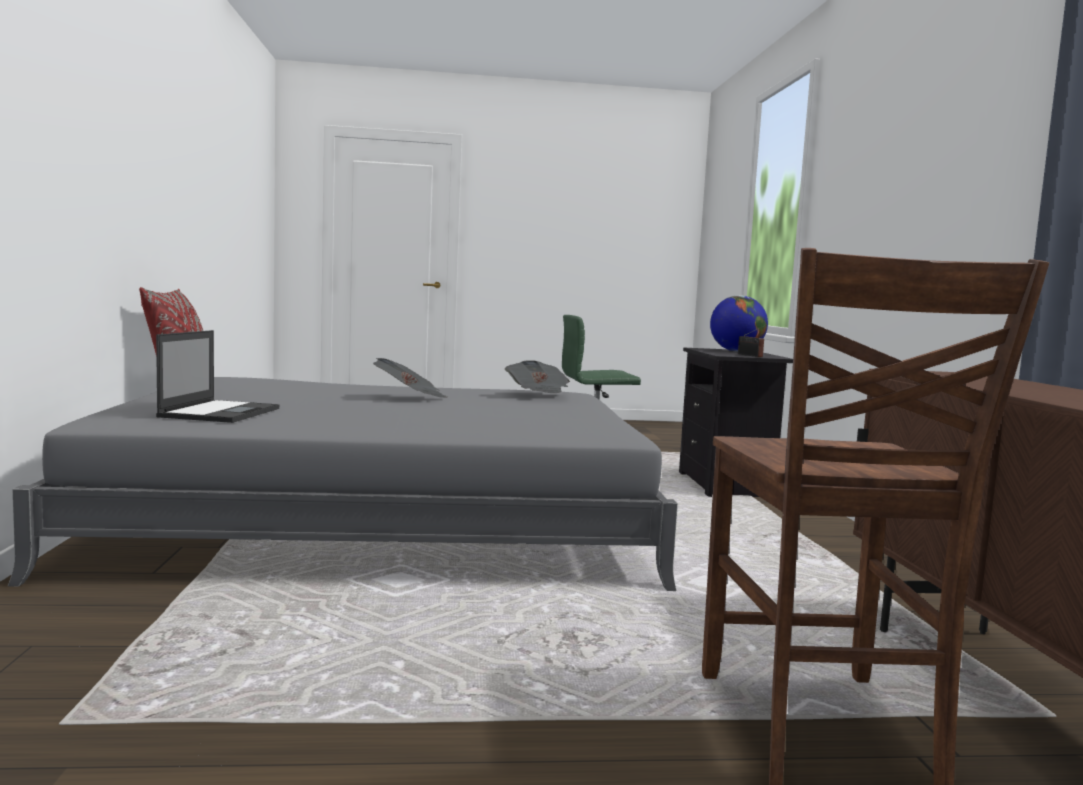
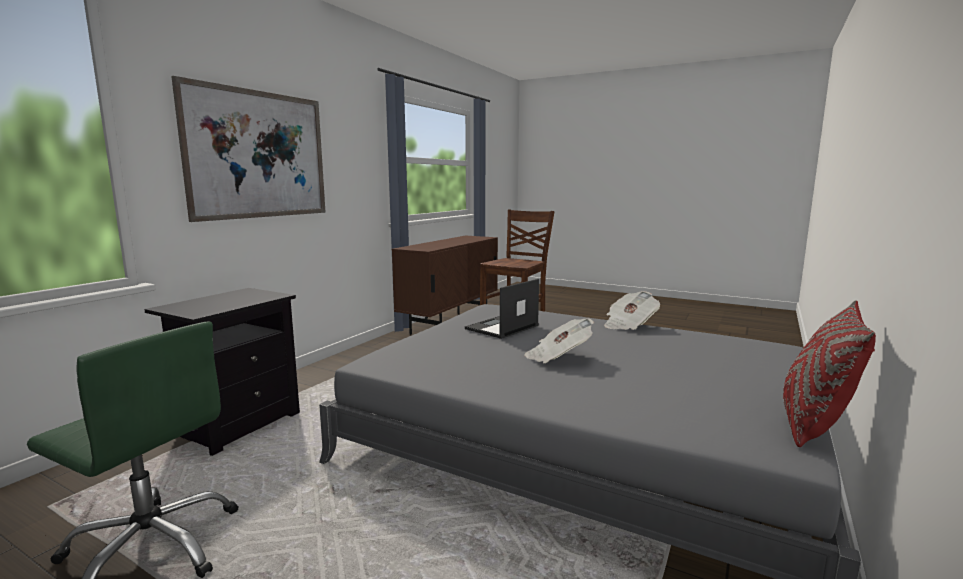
camera: 145 degrees left, 5 degrees up
laptop [156,330,279,423] -> laptop moved to [465,279,539,339]
newspaper [505,360,570,393] -> newspaper moved to [604,291,660,330]
globe [710,295,768,352] -> none
radio [738,325,766,357] -> none
none -> picture [171,76,326,222]

